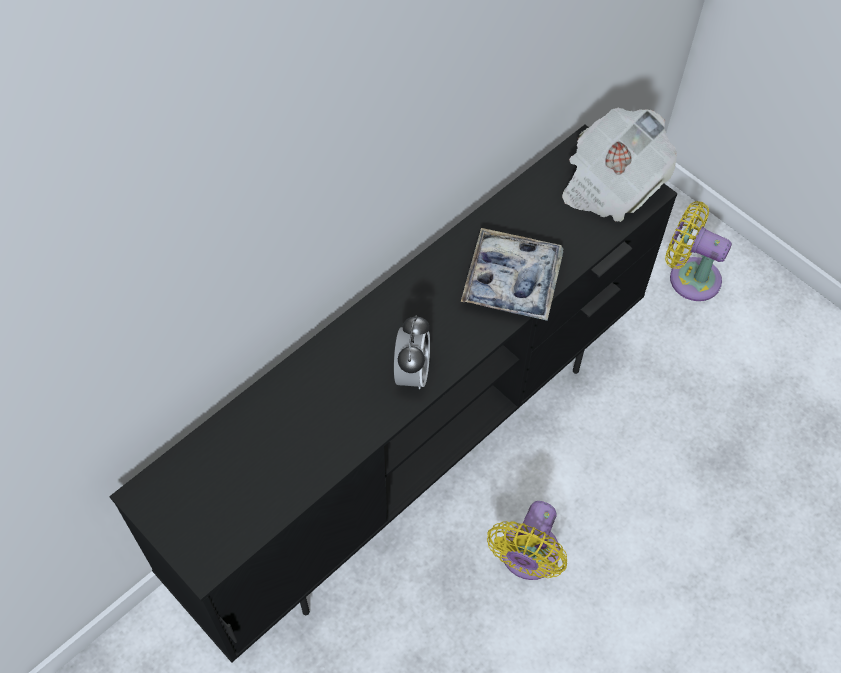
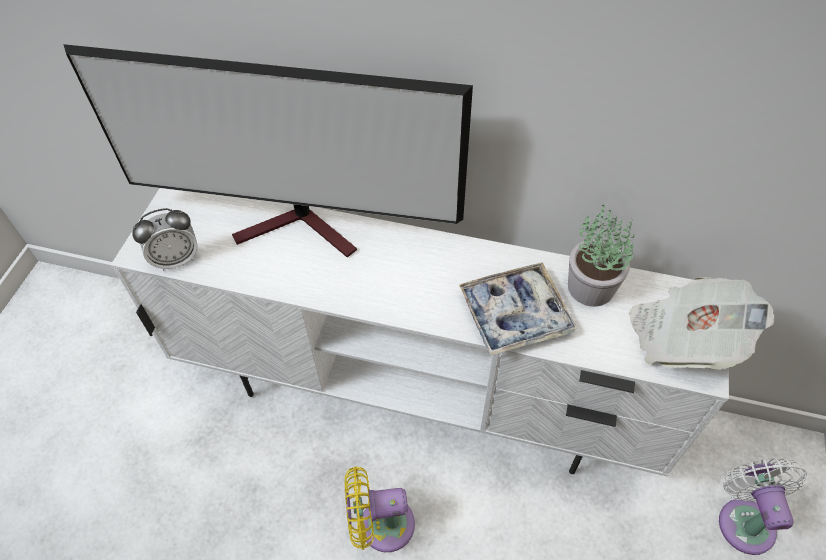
camera: 60 degrees right, 5 degrees down
black tv stand [110,125,677,663] -> white tv stand [111,188,729,476]
alarm clock [394,315,430,389] -> alarm clock moved to [132,208,198,271]
yellow fan [665,201,732,301] -> white fan [719,458,807,555]
none -> television [63,44,473,258]
none -> potted plant [568,205,635,307]

